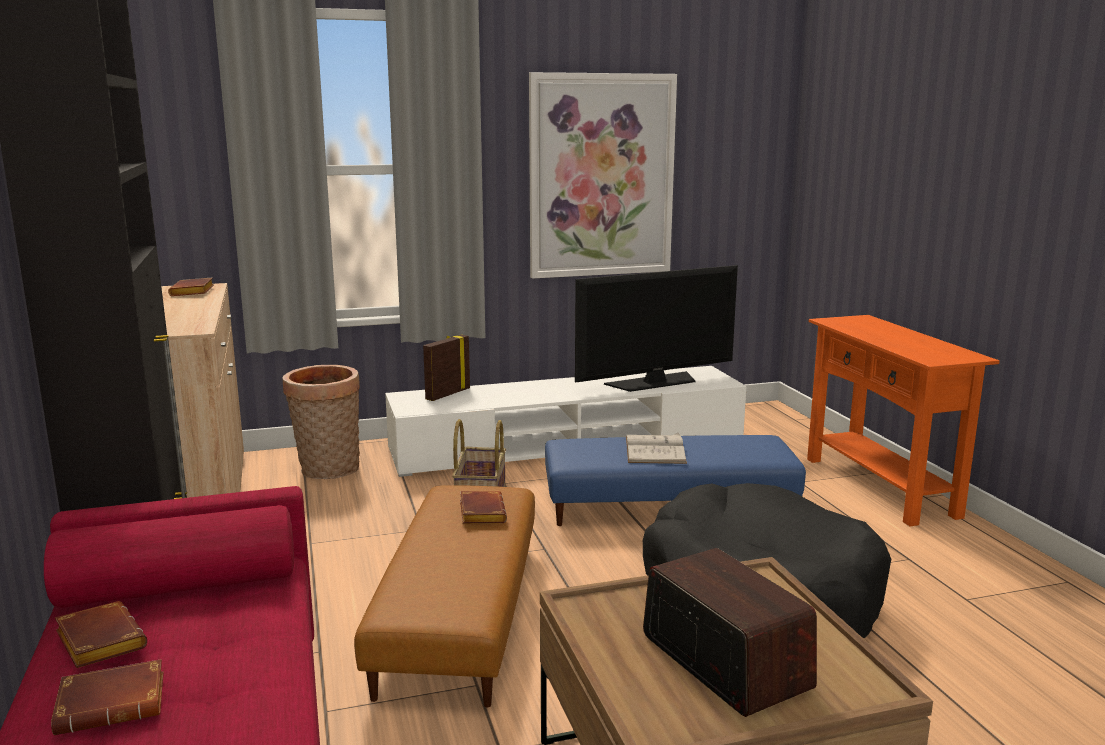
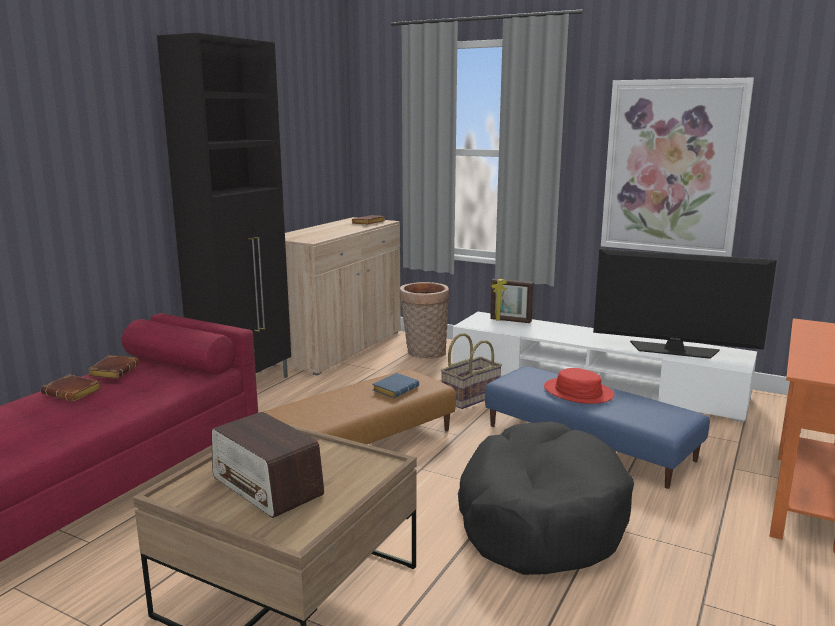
camera: 45 degrees right, 0 degrees up
picture frame [423,334,470,401] -> picture frame turned 150 degrees counterclockwise [490,278,534,323]
brown book [460,491,507,524] -> blue book [372,373,419,398]
white book [626,432,687,464] -> red hat [544,368,614,404]
radio [643,548,817,717] -> radio turned 120 degrees clockwise [211,412,324,518]

